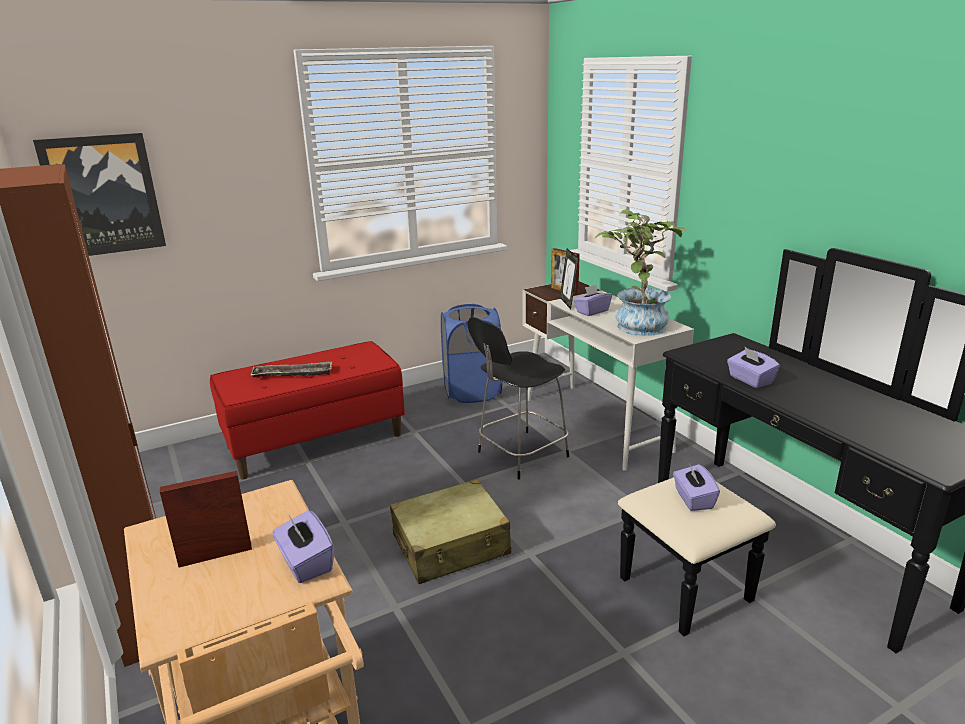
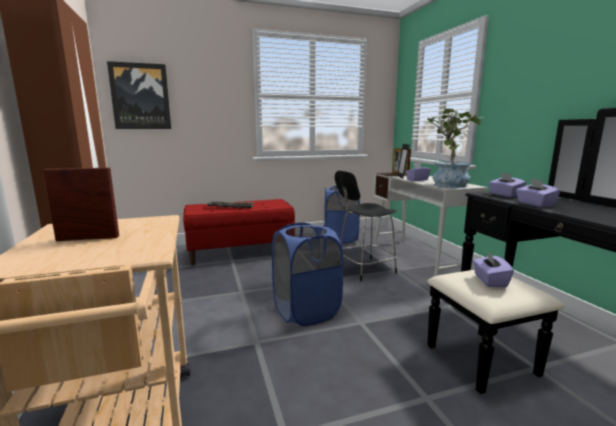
camera: 10 degrees right, 10 degrees down
purple tissue box [272,510,334,583] -> purple tissue box moved to [489,173,526,197]
beige suitcase [390,479,511,584] -> blue laundry basket [272,222,343,326]

